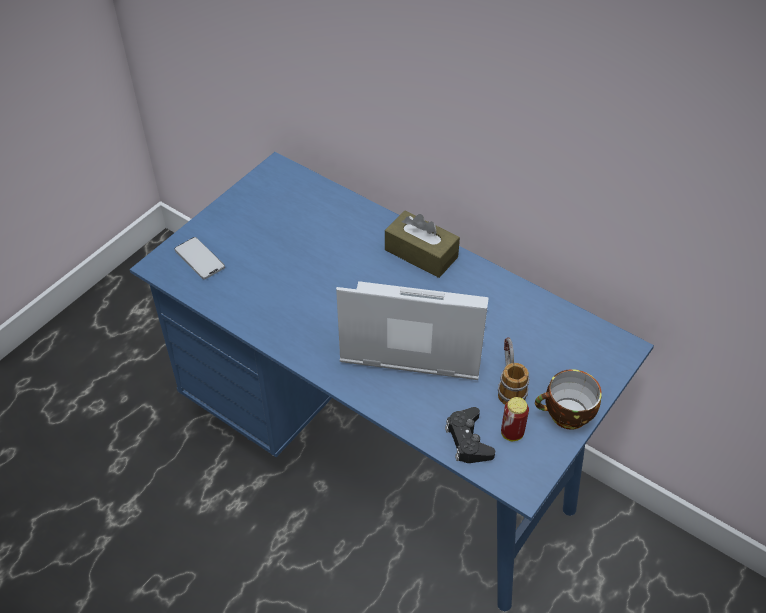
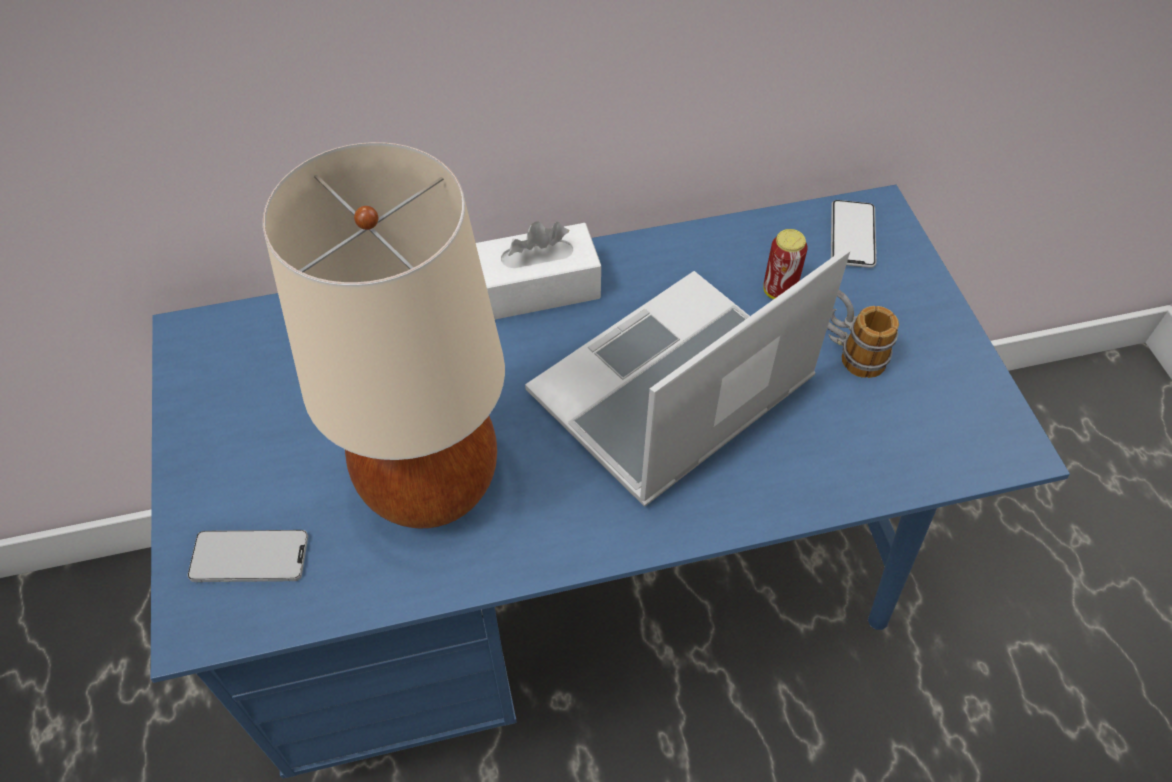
camera: 50 degrees left, 5 degrees up
brown tissue box [385,211,460,278] -> white tissue box [476,221,601,319]
black game controller [445,407,495,463] -> none
can [501,397,529,441] -> can moved to [763,229,808,299]
cup [535,369,602,430] -> none
none -> beige table lamp [263,142,505,529]
none -> phone [831,200,877,268]

